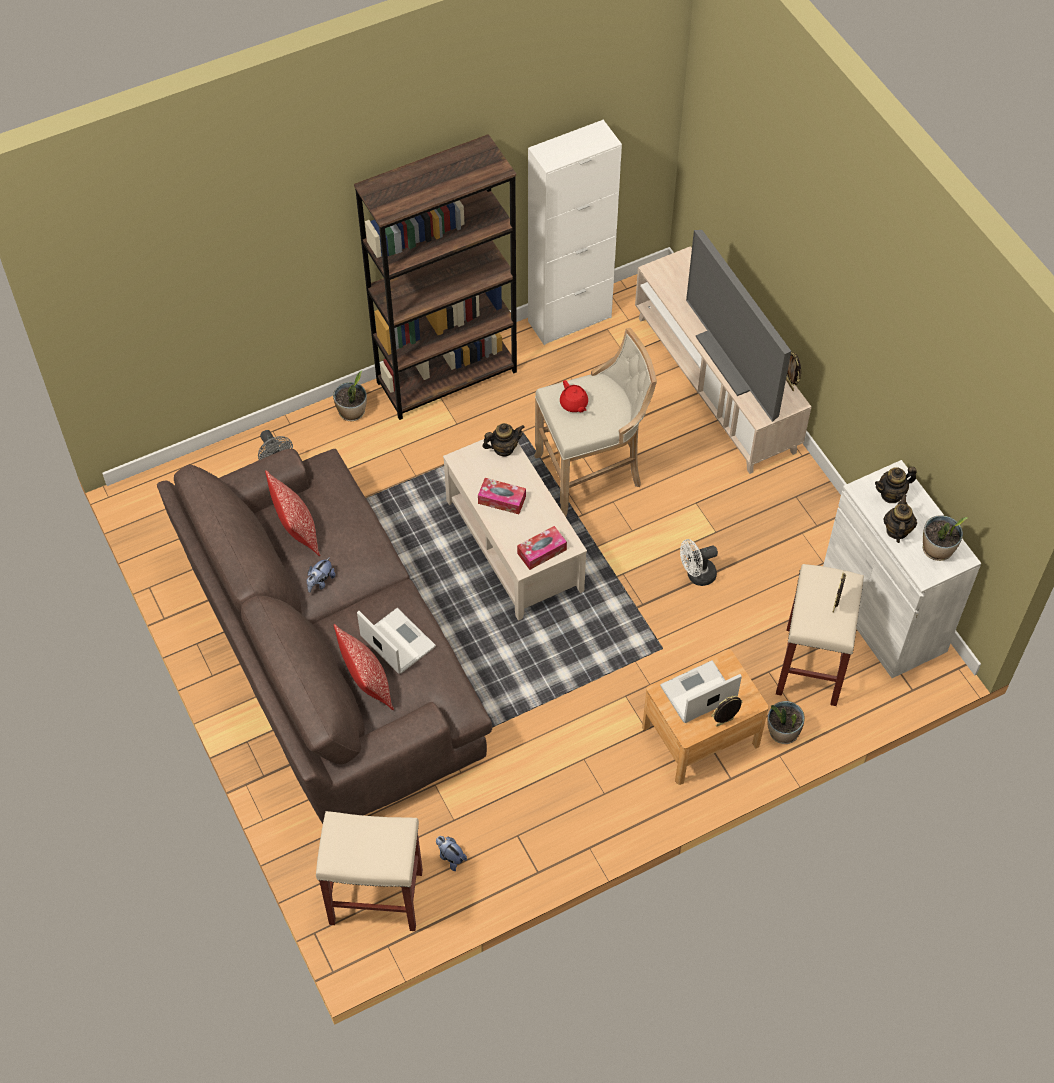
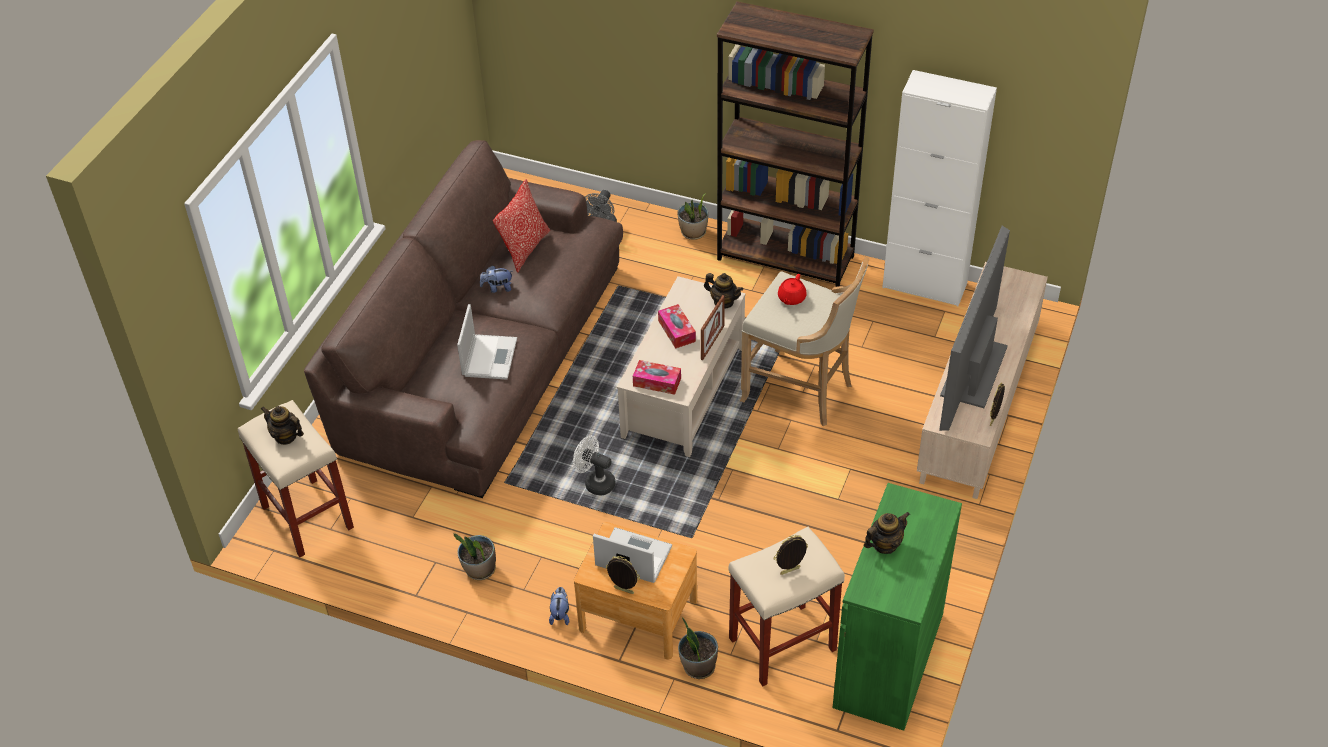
camera: 50 degrees right, 10 degrees down
pillow [334,624,394,710] -> none
plush toy [436,836,467,871] -> plush toy moved to [549,587,569,625]
white fan [680,539,718,586] -> white fan moved to [573,435,616,495]
white cabinet [823,460,981,678] -> green cabinet [832,483,962,731]
teapot [875,467,917,503] -> teapot moved to [261,406,304,445]
potted plant [922,515,967,561] -> potted plant moved to [454,533,496,580]
none -> picture frame [701,295,725,360]

